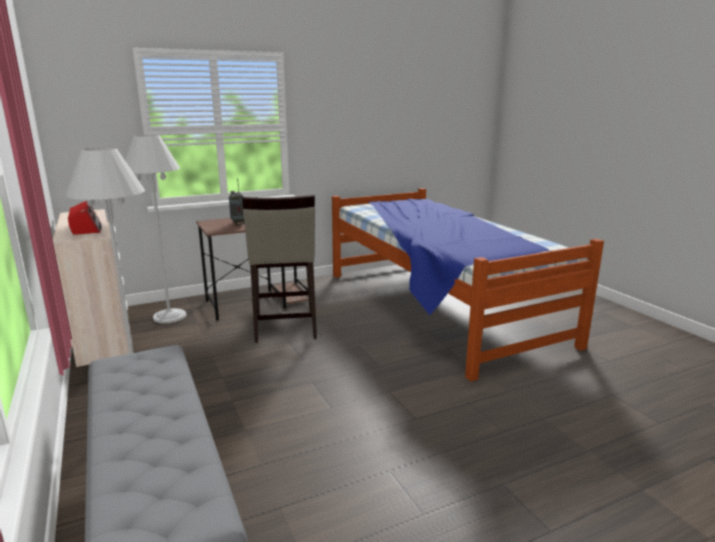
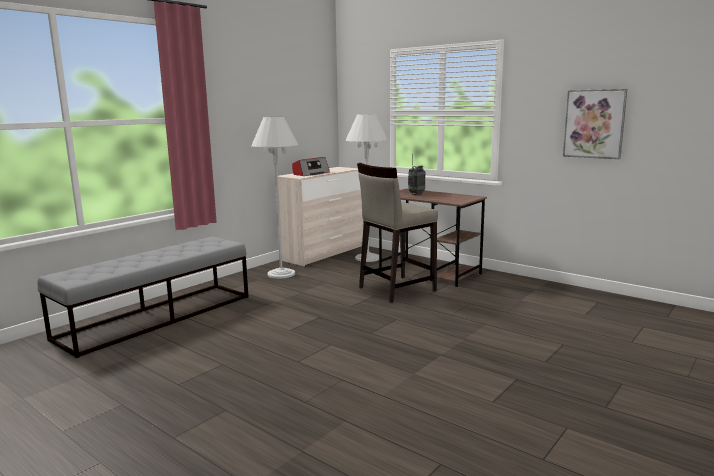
camera: 65 degrees right, 5 degrees down
bed [332,188,604,381] -> none
none -> picture [563,89,628,159]

